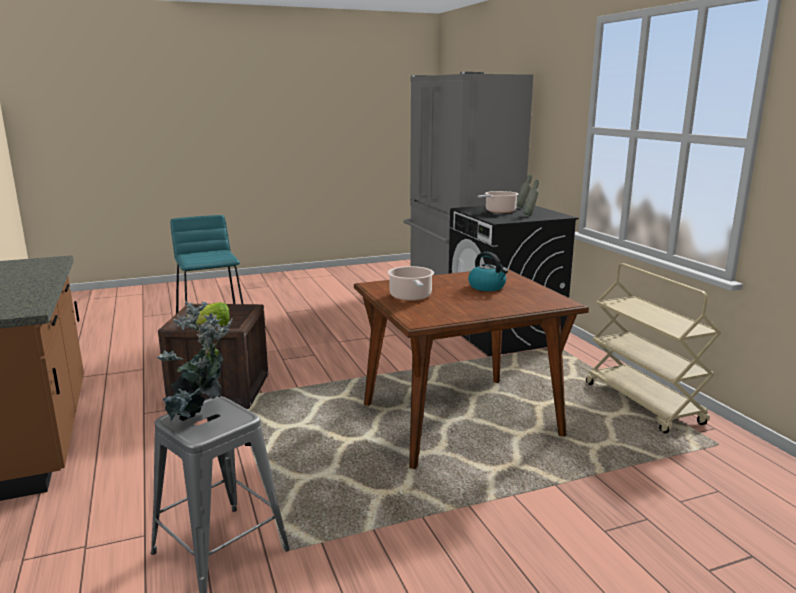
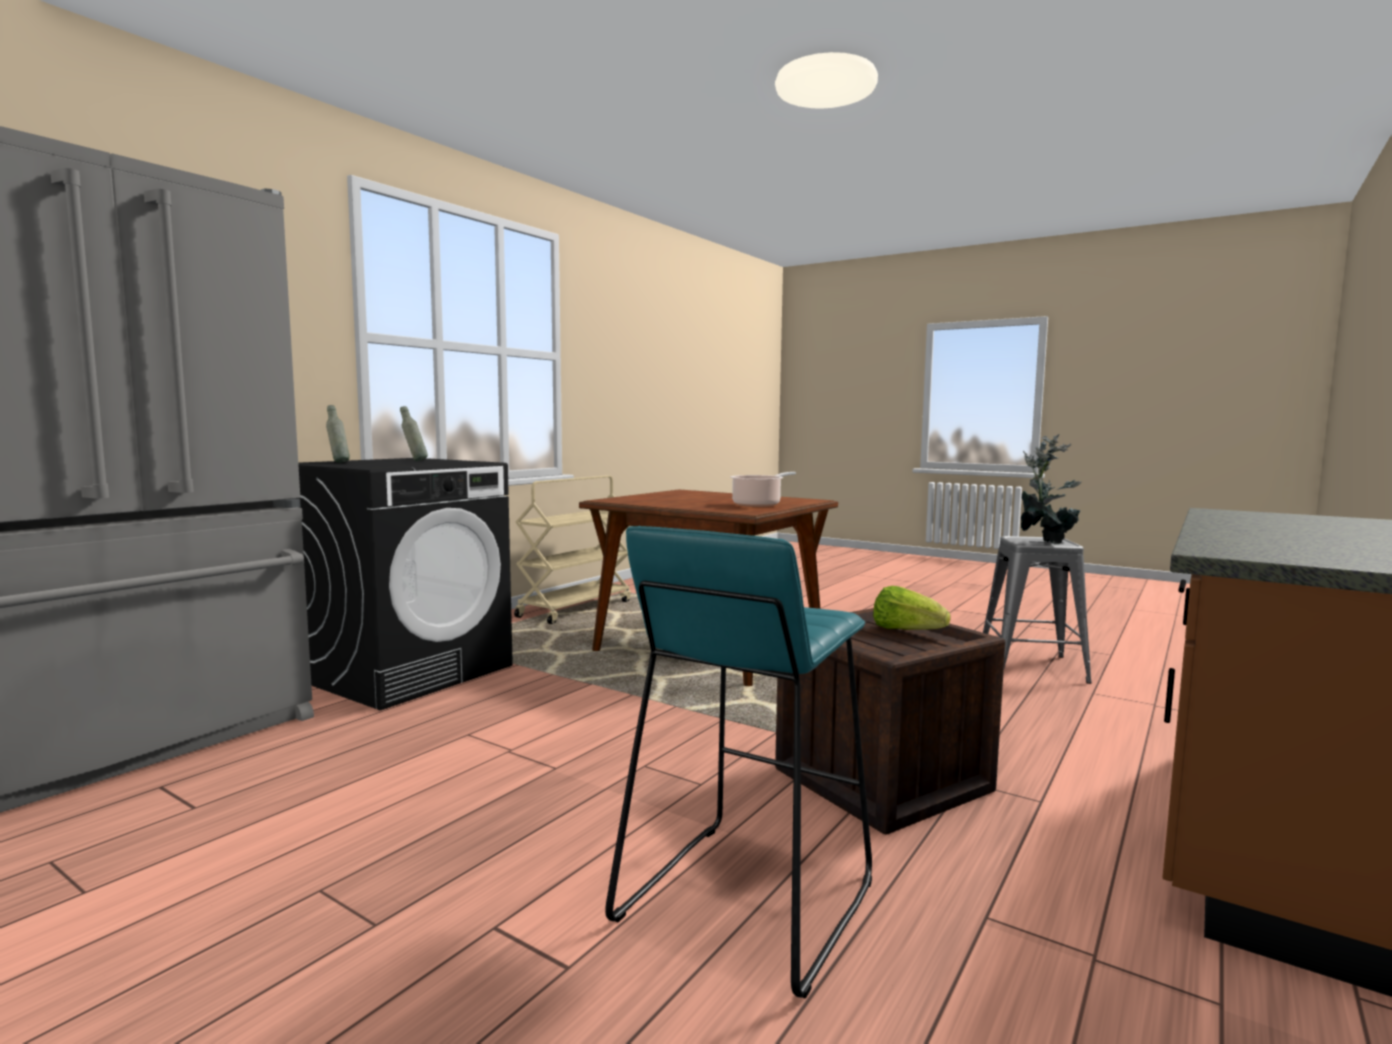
camera: 125 degrees left, 10 degrees down
kettle [468,252,508,291] -> none
cooking pot [478,191,518,213] -> none

